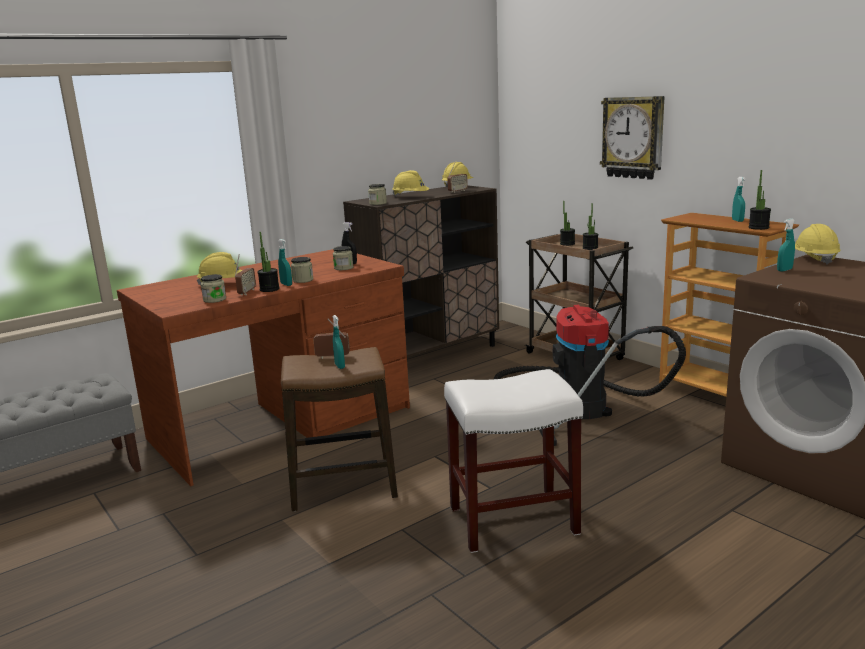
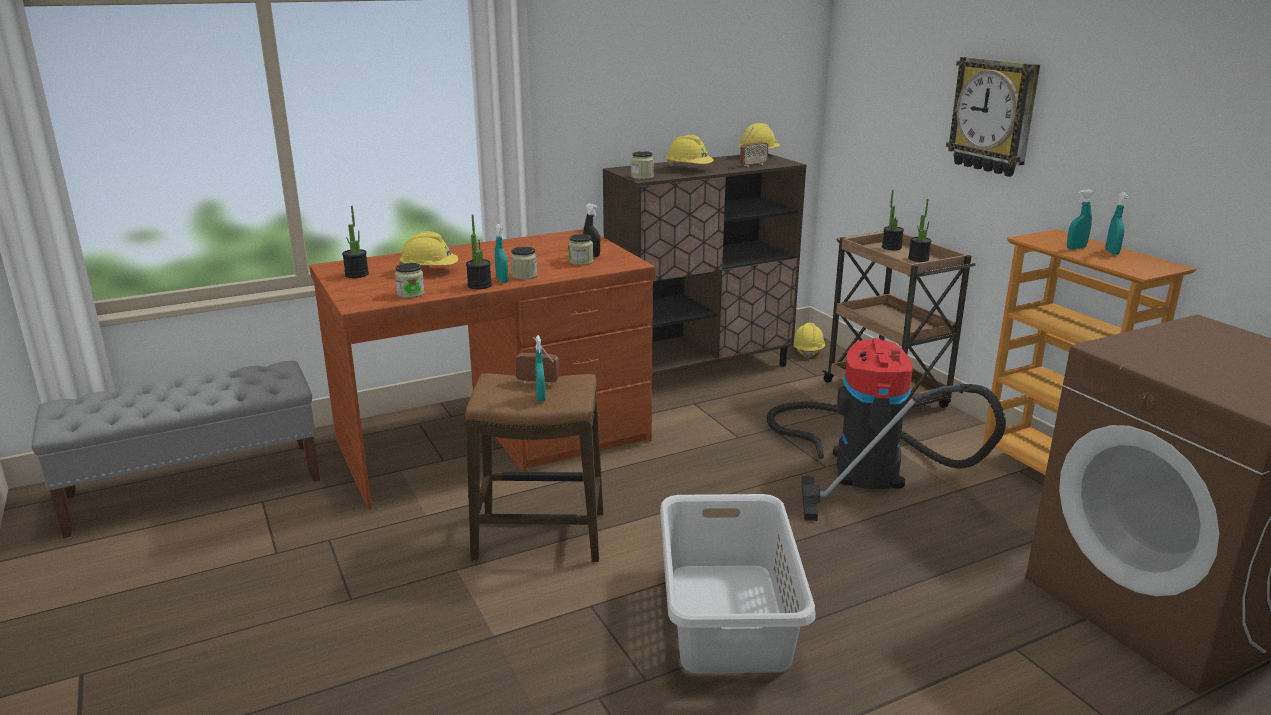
camera: 10 degrees right, 5 degrees up
radio [235,255,256,295] -> none
white stool [444,369,583,553] -> grey laundry basket [660,494,816,673]
potted plant [749,170,771,230] -> potted plant moved to [342,206,369,278]
turquoise spray bottle [777,218,795,272] -> turquoise spray bottle moved to [1067,189,1094,249]
yellow hard hat [795,224,841,265] -> yellow hard hat moved to [794,323,825,359]

